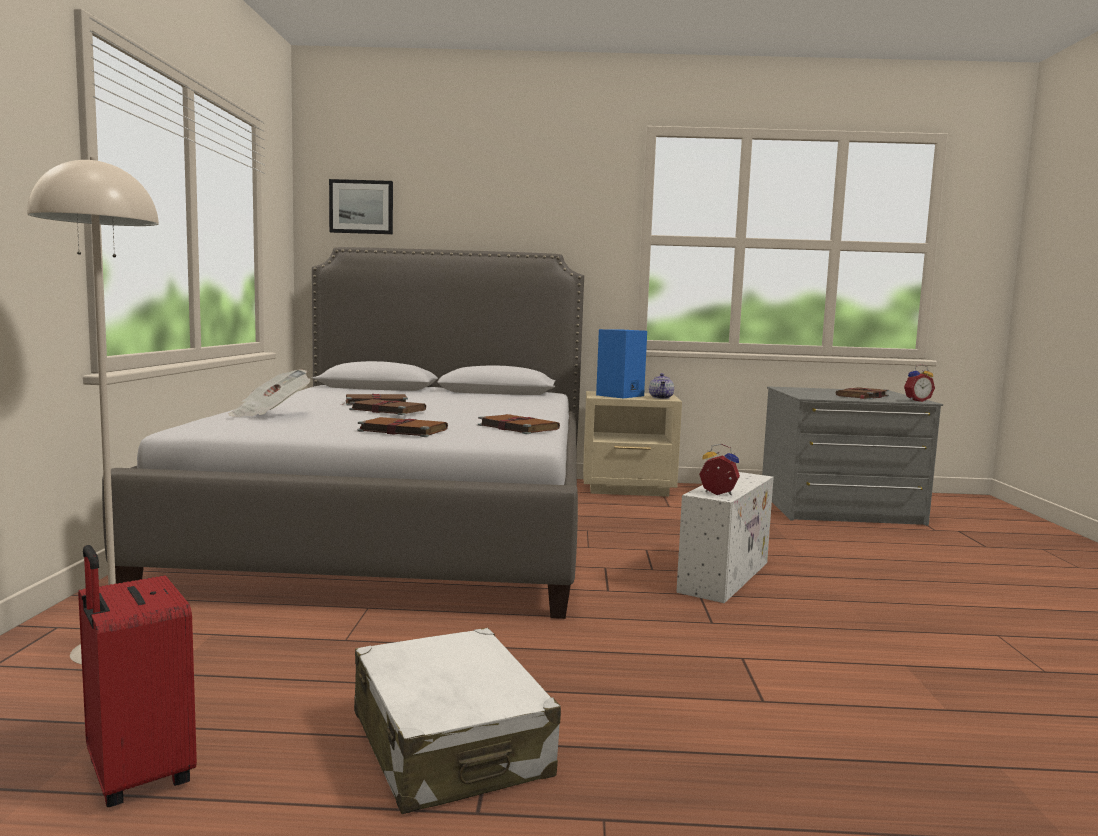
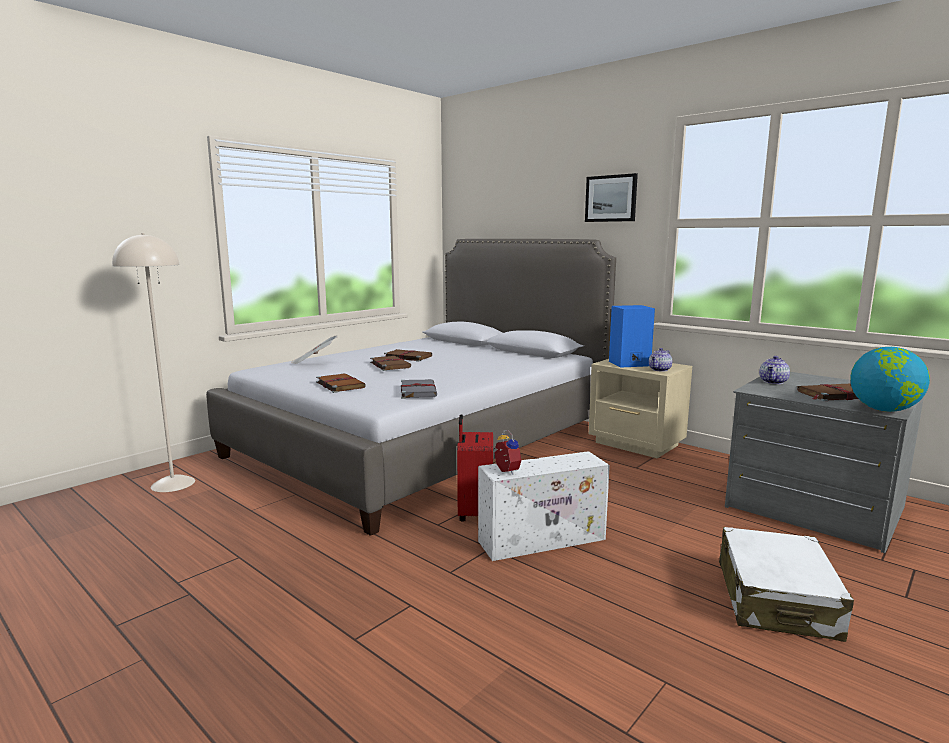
camera: 40 degrees right, 5 degrees up
red suitcase [78,545,197,807] -> red suitcase moved to [457,414,493,522]
picture [329,179,393,234] -> picture moved to [585,173,638,222]
white suitcase [354,628,561,814] -> white suitcase moved to [719,527,854,642]
brown book [478,414,560,434] -> grey book [401,379,437,399]
alarm clock [904,364,935,402] -> globe [851,347,930,412]
none -> teapot [759,356,790,384]

